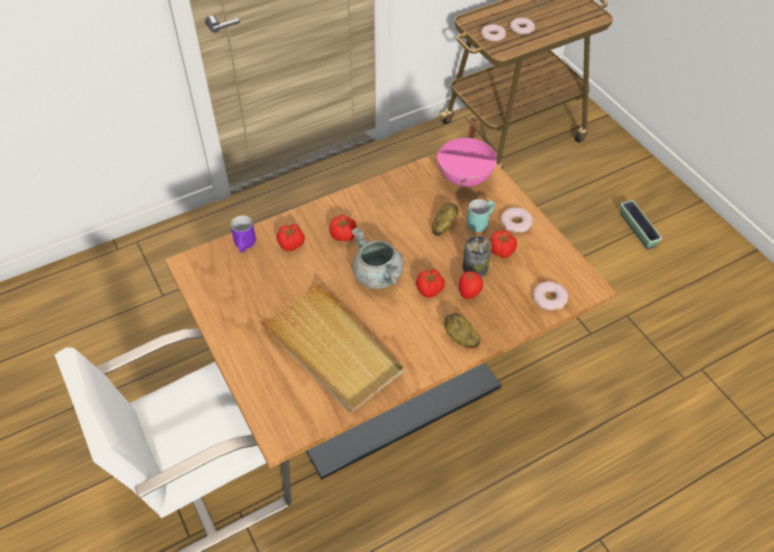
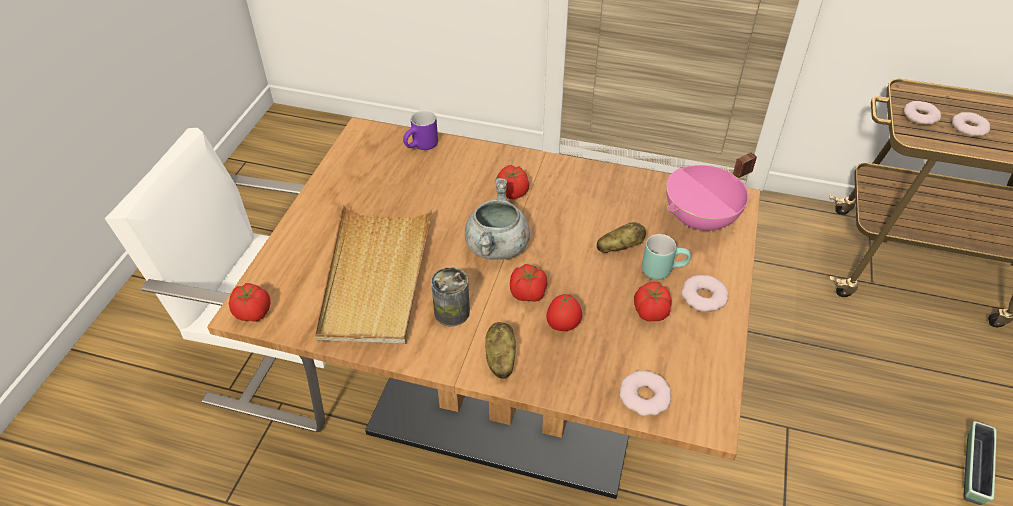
camera: 45 degrees right, 5 degrees down
tomato [276,224,305,251] -> tomato moved to [229,283,271,321]
can [462,235,492,277] -> can moved to [431,267,470,326]

